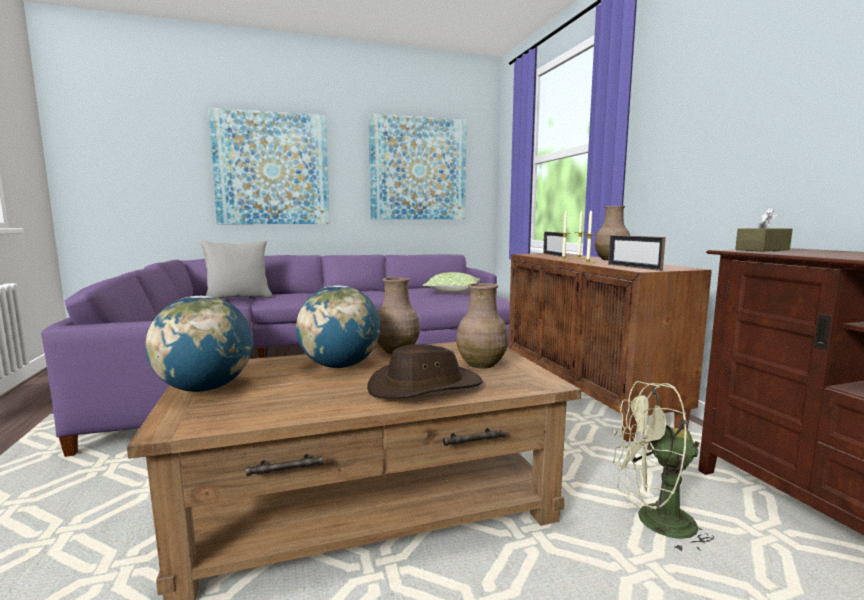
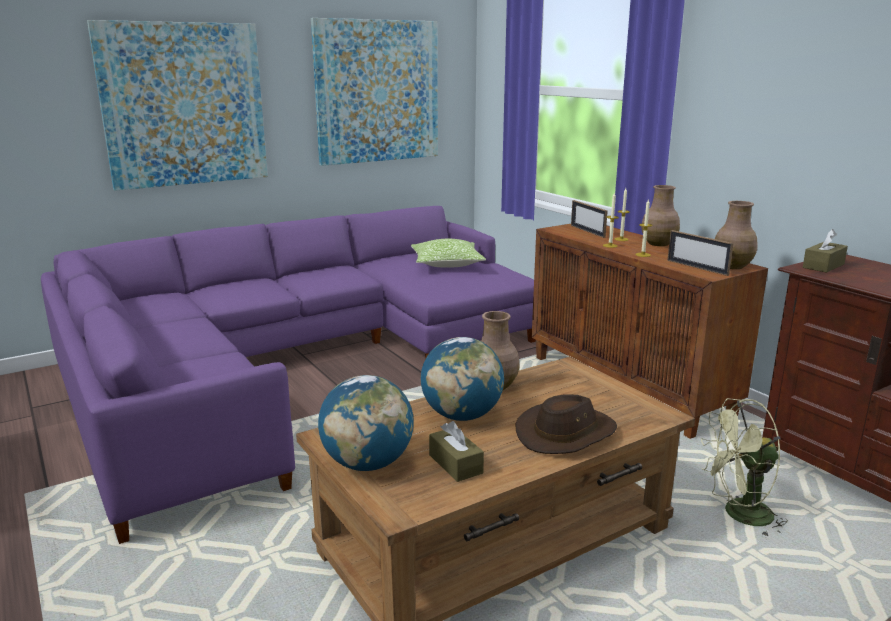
camera: 15 degrees left, 10 degrees up
grey pillow [200,240,273,299] -> none
brown vase [456,283,508,368] -> brown vase moved to [715,201,758,269]
none -> brown tissue box [429,421,484,482]

